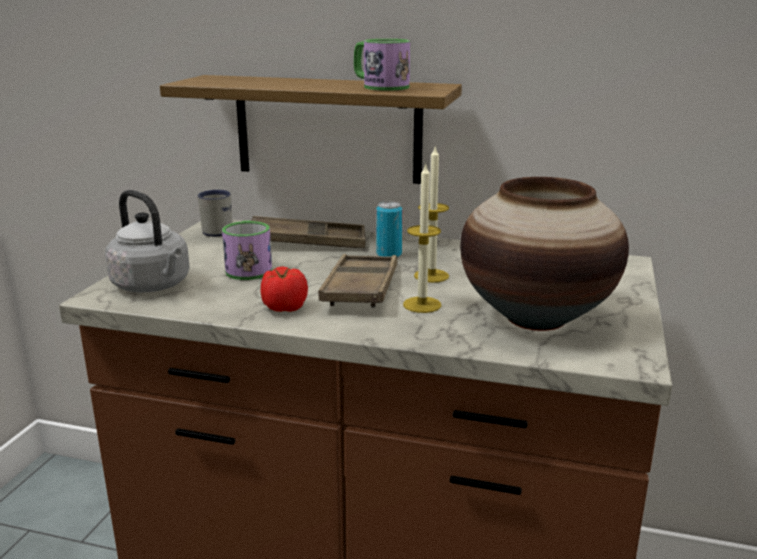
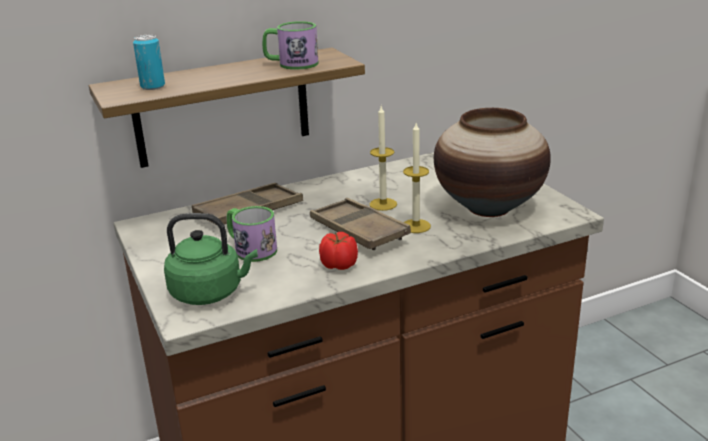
camera: 40 degrees left, 5 degrees up
grey kettle [105,190,190,293] -> green kettle [164,213,258,305]
white mug [198,190,232,237] -> none
can [376,201,402,258] -> can moved to [133,35,165,90]

